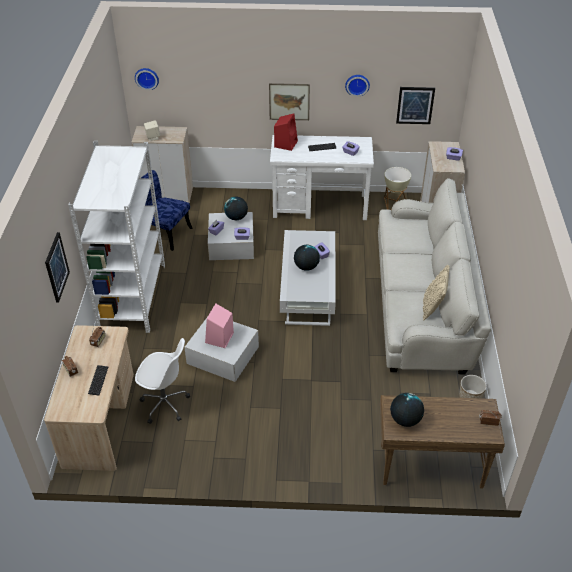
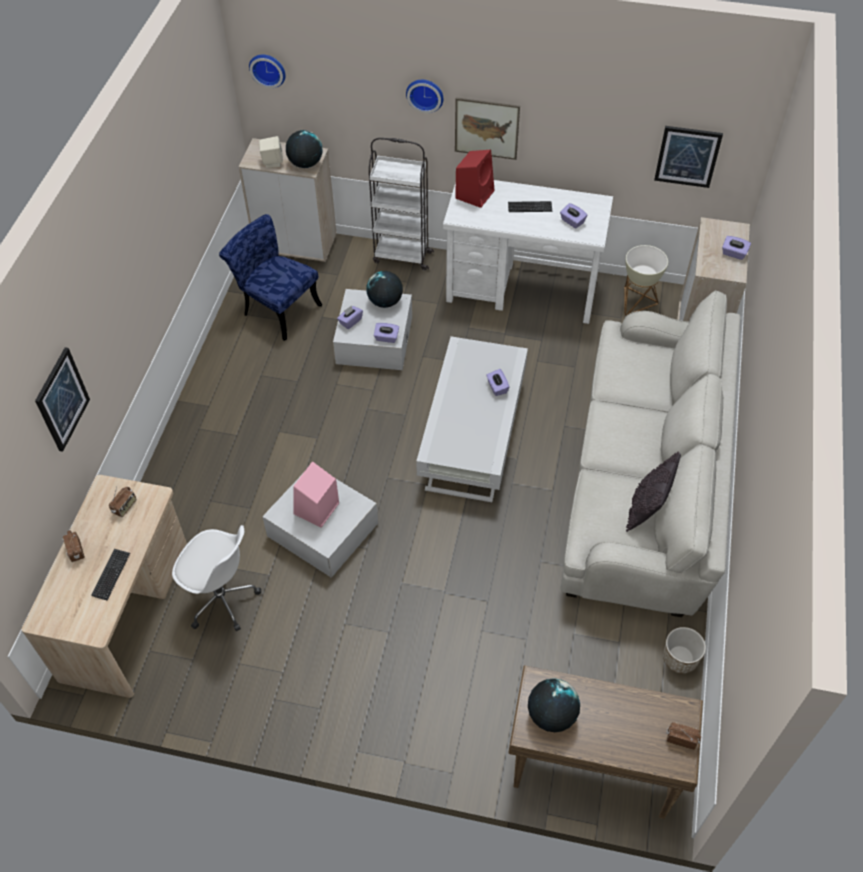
camera: 10 degrees right, 10 degrees up
white bookcase [68,141,165,333] -> none
globe [294,245,320,271] -> globe moved to [286,130,322,168]
wall clock [345,75,370,97] -> wall clock moved to [406,80,443,113]
beige pillow [423,265,450,321] -> black pillow [626,452,681,532]
none -> white cart [369,138,434,271]

